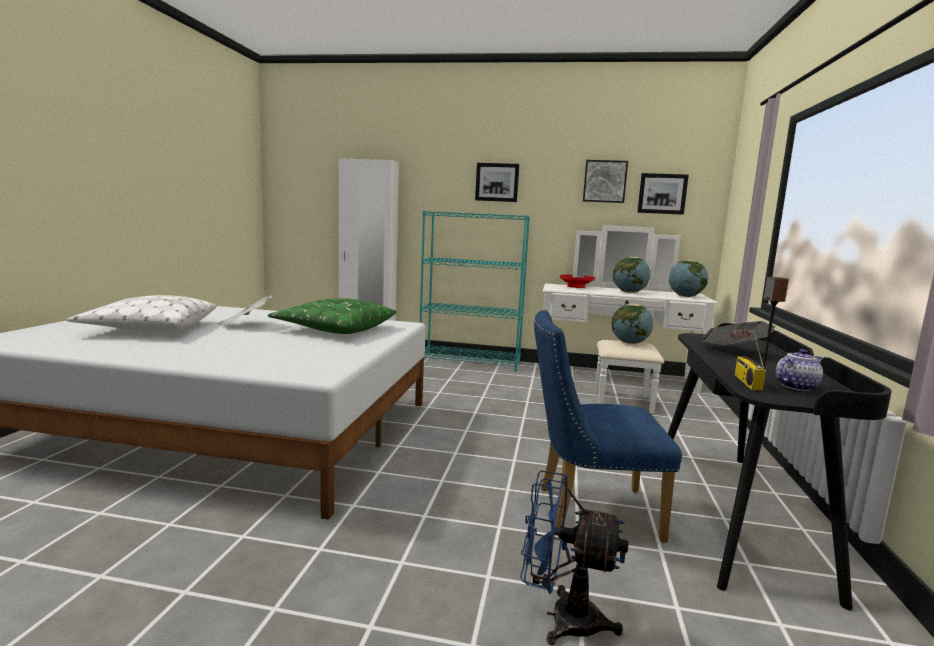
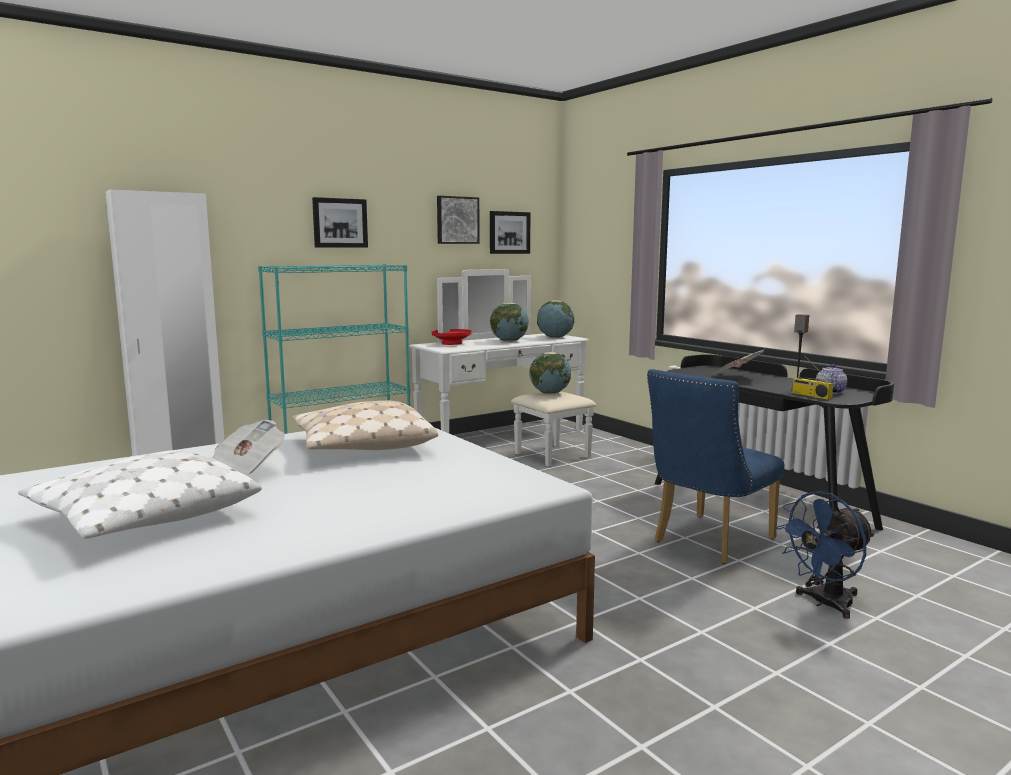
camera: 45 degrees left, 0 degrees up
green pillow [268,298,397,334] -> beige pillow [292,401,438,450]

